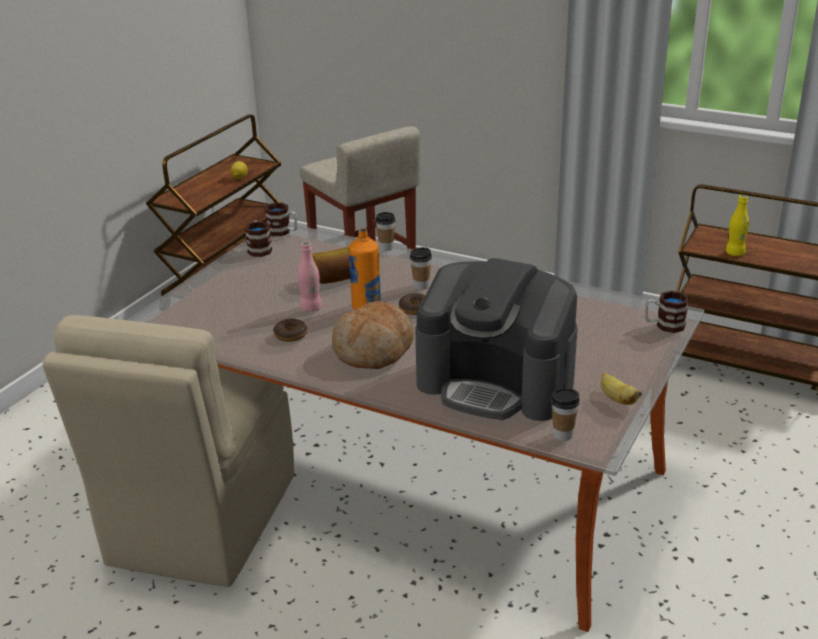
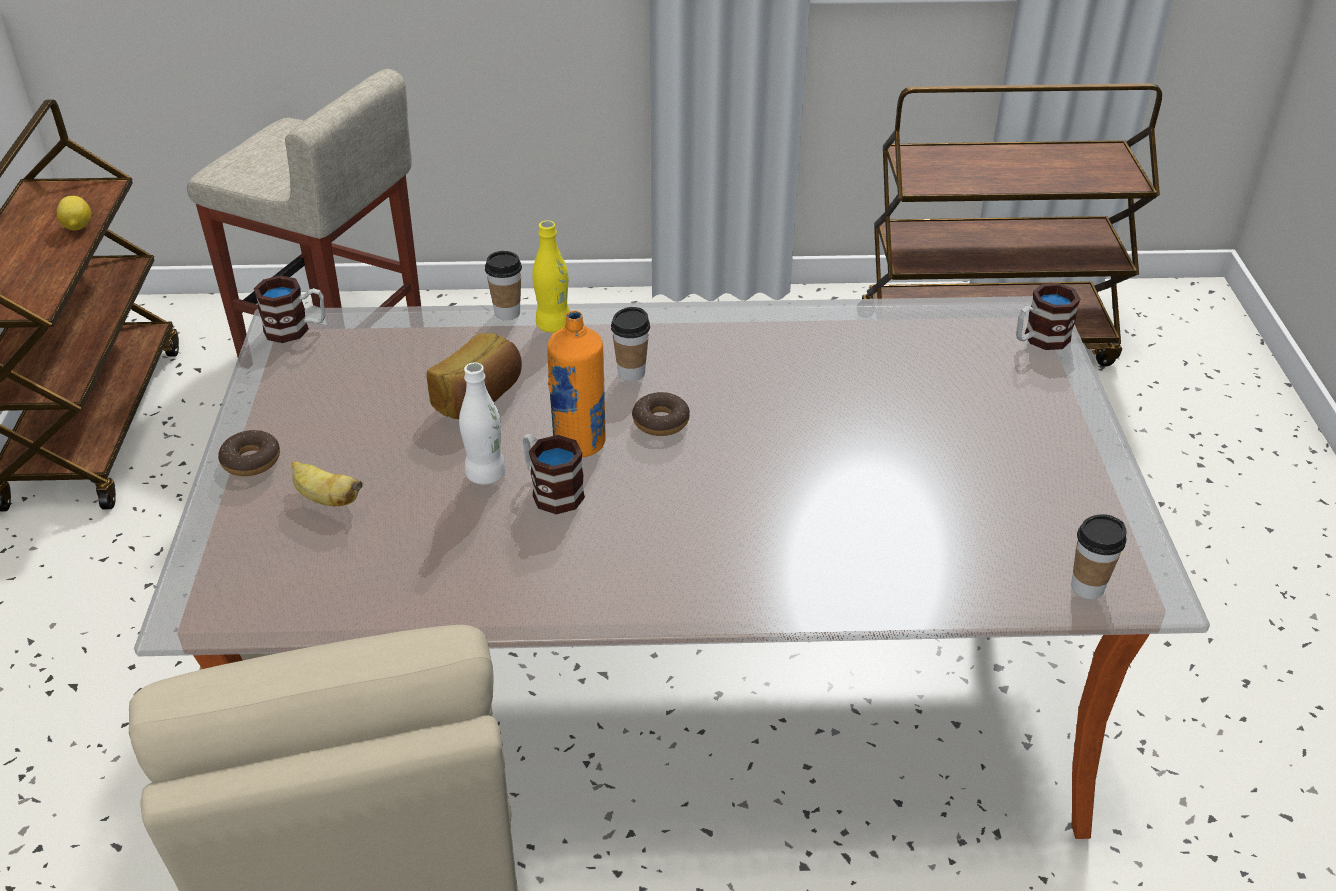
camera: 30 degrees left, 10 degrees up
mug [245,220,272,257] -> mug moved to [523,434,585,514]
donut [273,319,307,342] -> donut moved to [218,430,280,476]
pink bottle [298,242,322,312] -> white bottle [459,362,506,485]
bread [332,301,414,369] -> none
coffee machine [415,258,578,421] -> none
banana [601,372,642,405] -> banana moved to [292,461,363,506]
yellow bottle [726,195,749,256] -> yellow bottle moved to [532,220,570,333]

